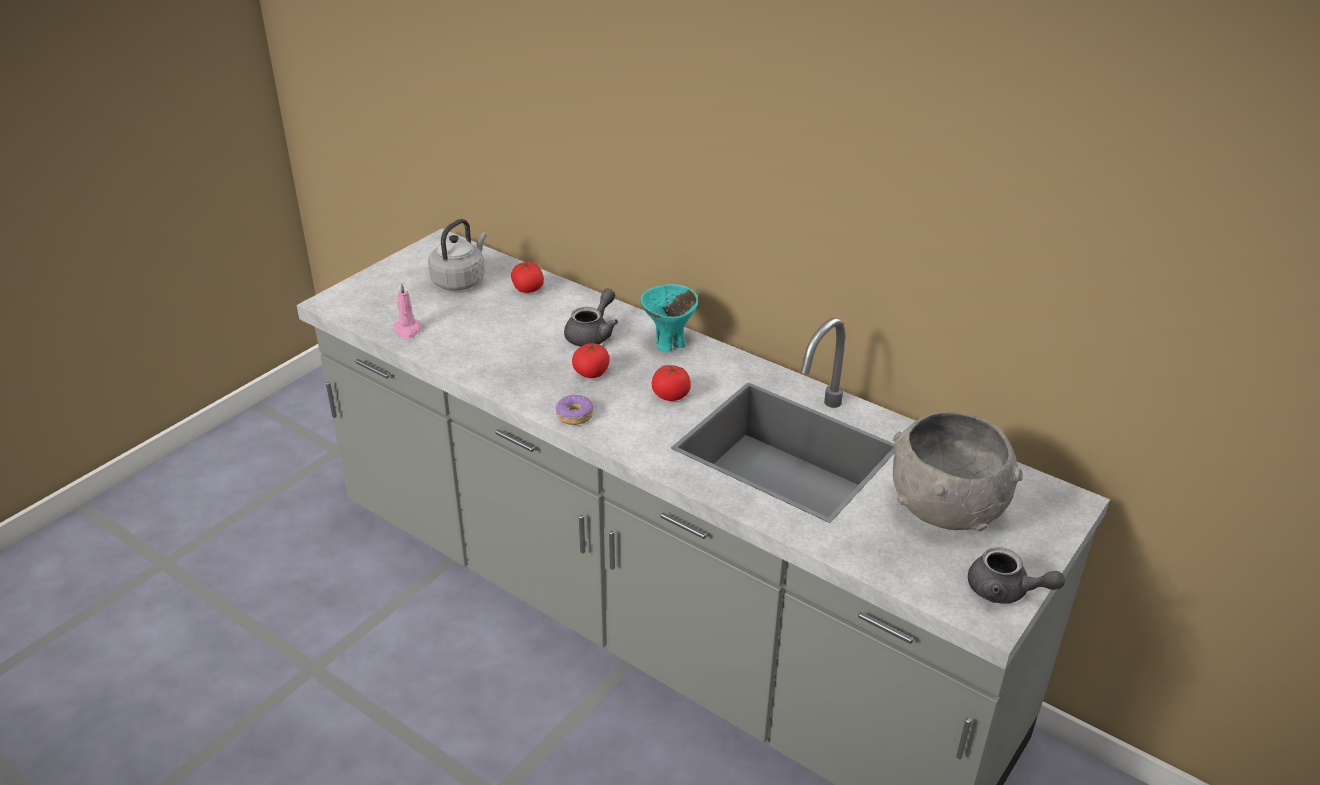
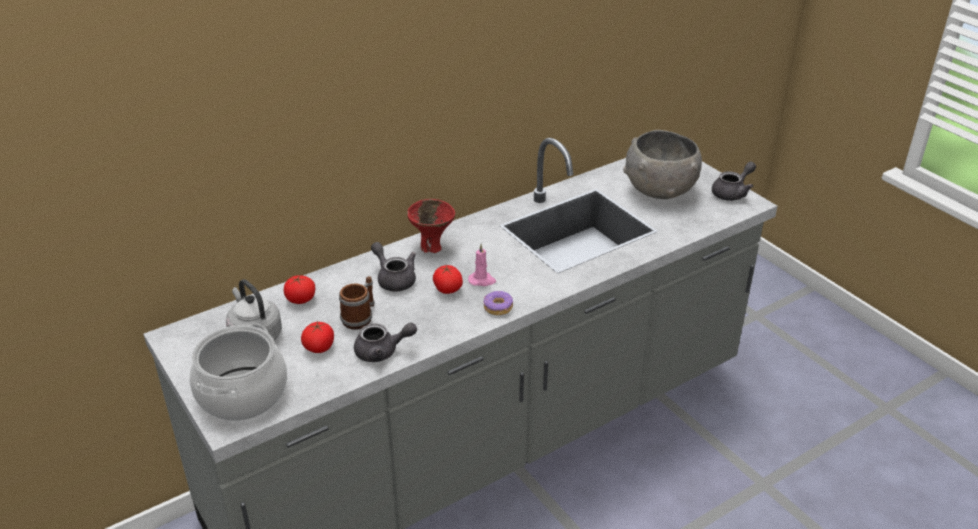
camera: 70 degrees left, 0 degrees up
pink candle [393,283,421,338] -> pink candle moved to [468,244,496,286]
turquoise bowl [640,284,698,352] -> red bowl [407,199,455,253]
tomato [652,365,691,401] -> tomato moved to [301,321,334,353]
none -> cooking pot [189,324,287,421]
none -> mug [339,276,375,330]
none -> grey teapot [354,323,417,362]

